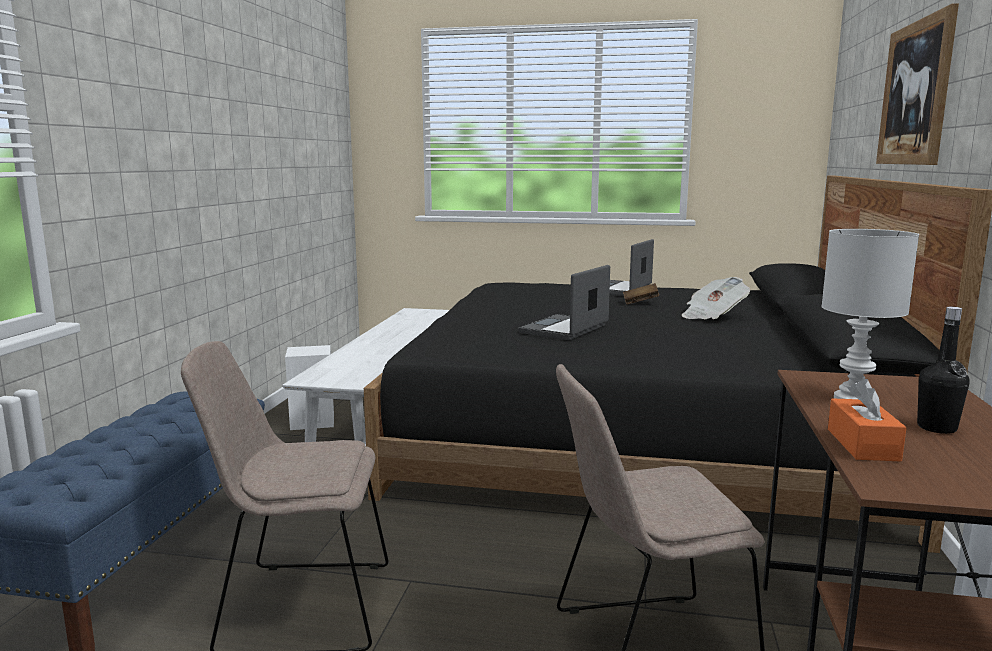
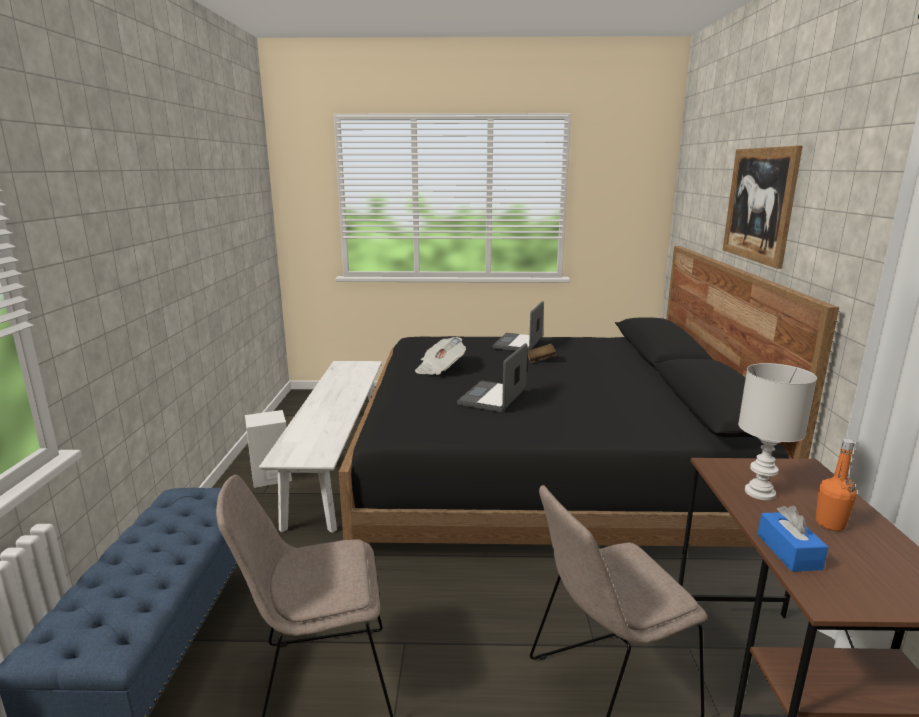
camera: 10 degrees left, 5 degrees up
newspaper [681,277,750,319] -> newspaper moved to [415,337,466,375]
orange tissue box [828,379,907,461] -> blue tissue box [757,506,828,572]
black bottle [917,307,970,434] -> orange bottle [816,439,857,531]

